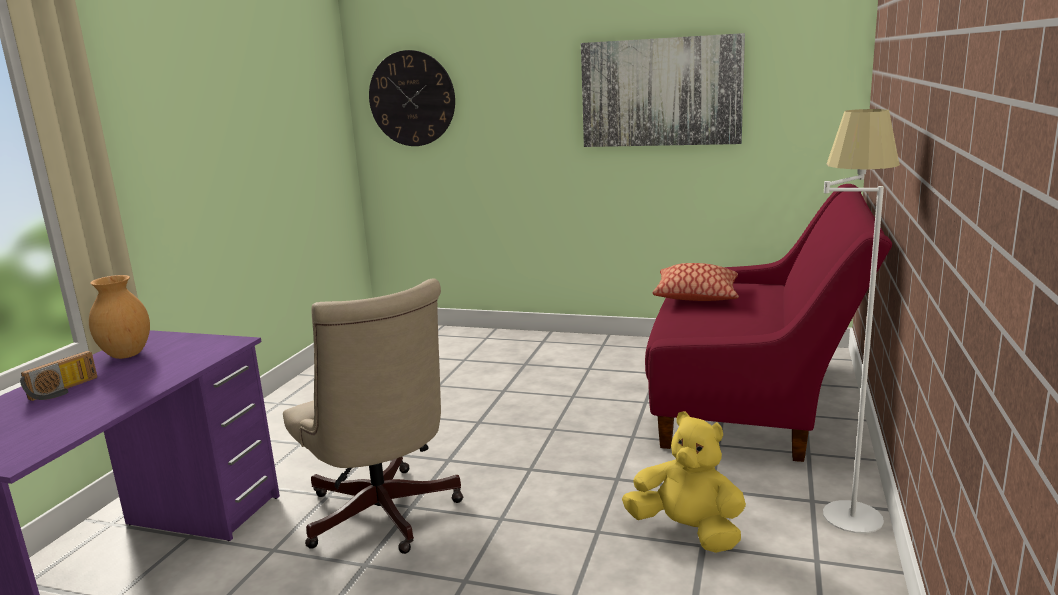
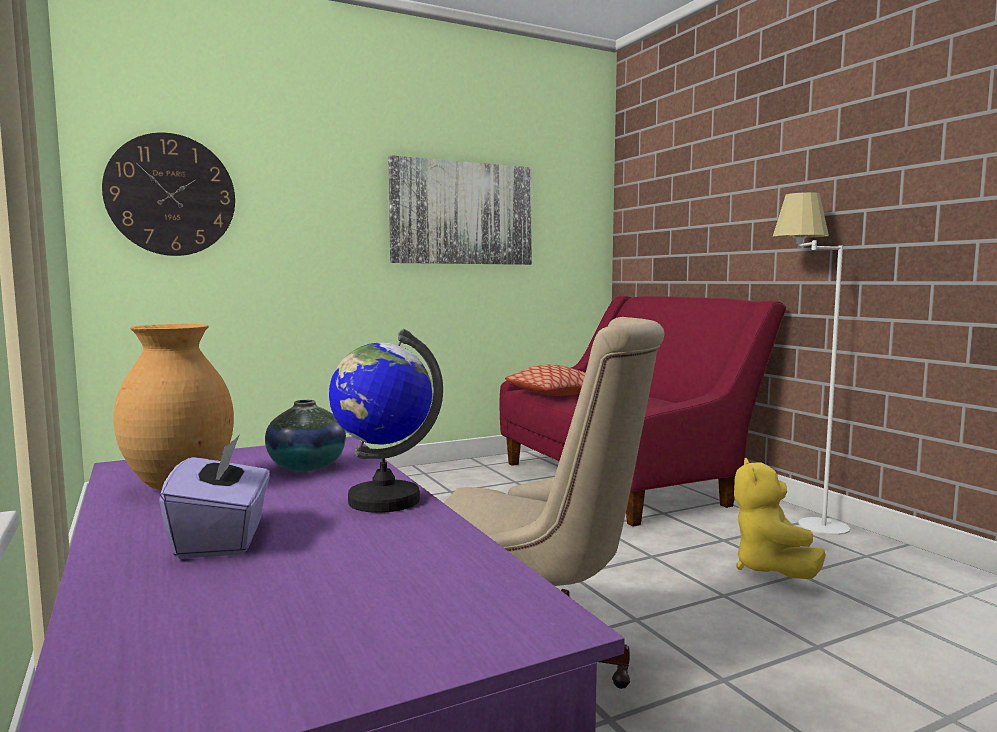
camera: 45 degrees left, 10 degrees down
radio [20,351,97,401] -> purple tissue box [159,434,270,559]
yellow plush toy [622,412,746,553] -> yellow plush toy turned 75 degrees counterclockwise [734,458,826,579]
none -> vase [265,400,346,471]
none -> globe [329,329,443,513]

